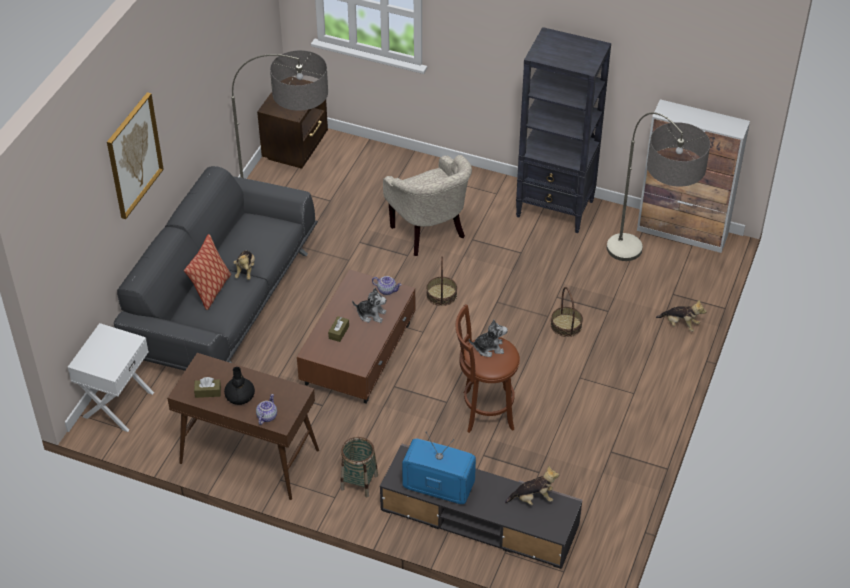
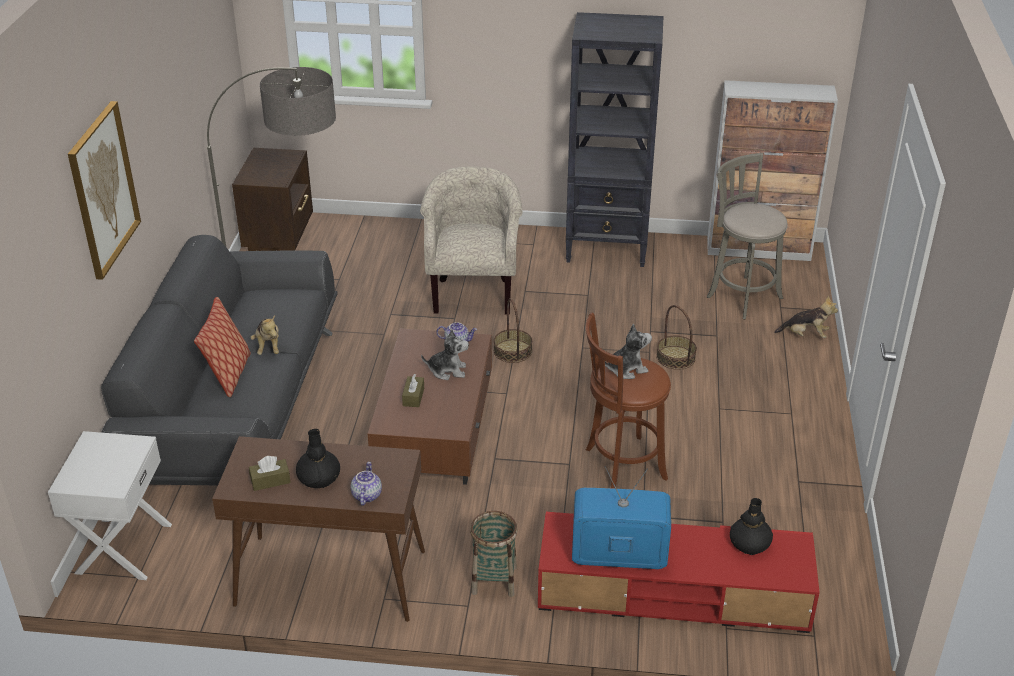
camera: 15 degrees left, 10 degrees down
grey tv stand [380,444,582,569] -> red tv stand [538,512,820,633]
beige armchair [383,155,472,256] -> beige armchair turned 135 degrees counterclockwise [420,167,523,315]
plush toy [505,466,559,505] -> black vase [730,498,773,555]
floor lamp [607,112,710,261] -> grey stool [707,153,788,319]

